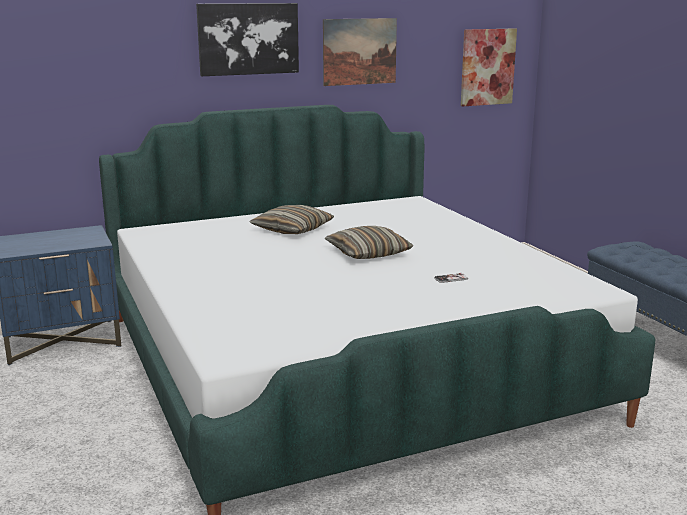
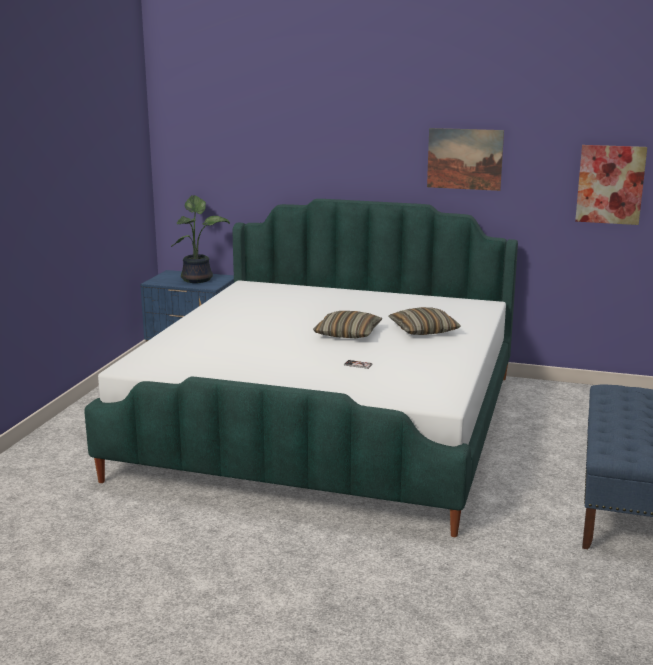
camera: 40 degrees right, 0 degrees up
picture [196,3,299,76] -> none
pillow [250,205,334,234] -> pillow moved to [388,307,461,335]
none -> potted plant [171,195,230,283]

